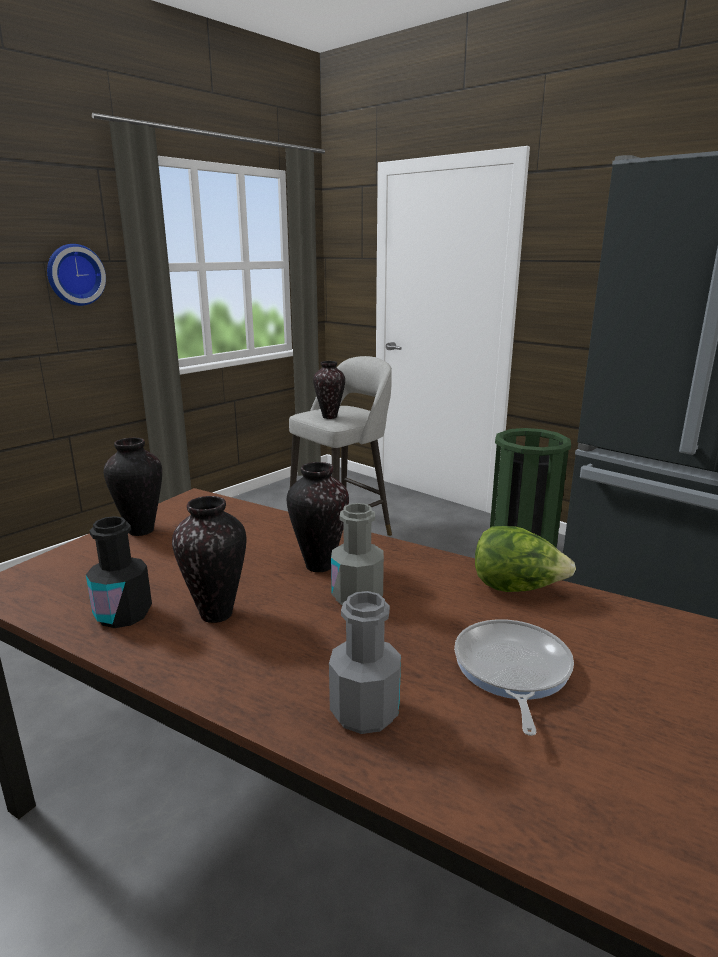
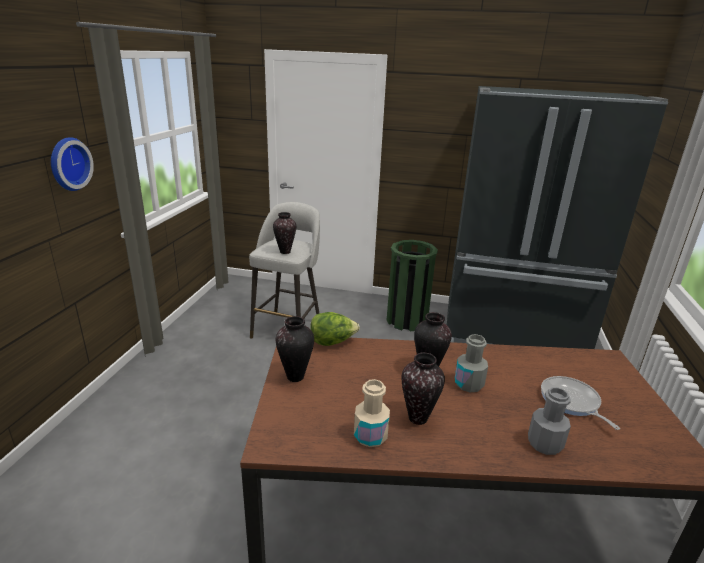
camera: 30 degrees left, 5 degrees up
black bottle [86,516,152,628] -> beige bottle [354,379,390,447]
lettuce [475,526,576,592] -> lettuce moved to [310,312,360,346]

